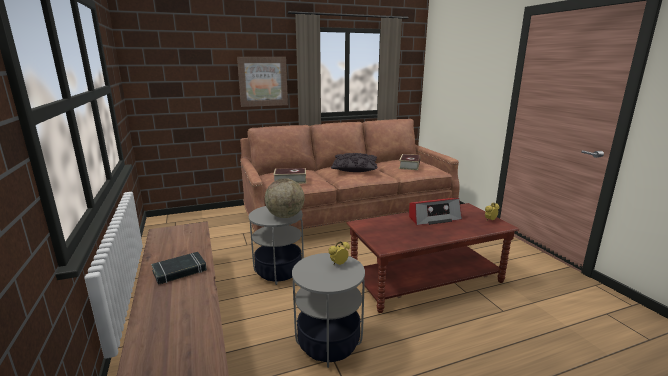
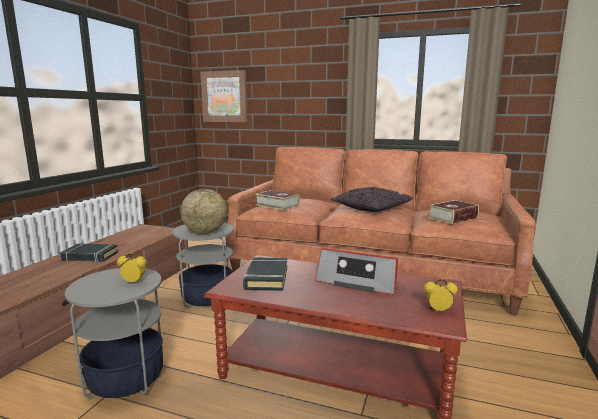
camera: 40 degrees right, 5 degrees down
picture [237,57,288,107] -> picture moved to [200,70,248,122]
none -> black book [243,257,287,291]

